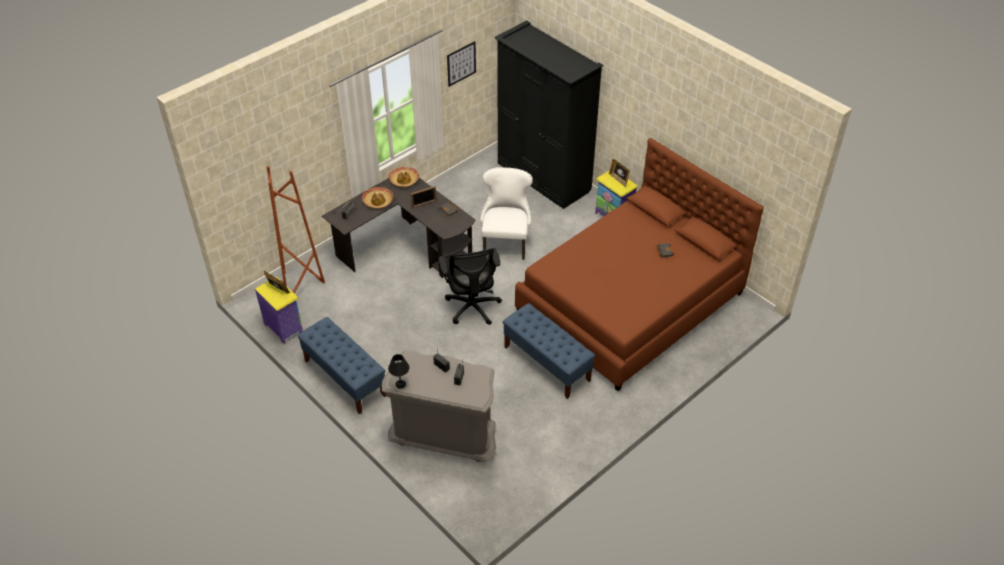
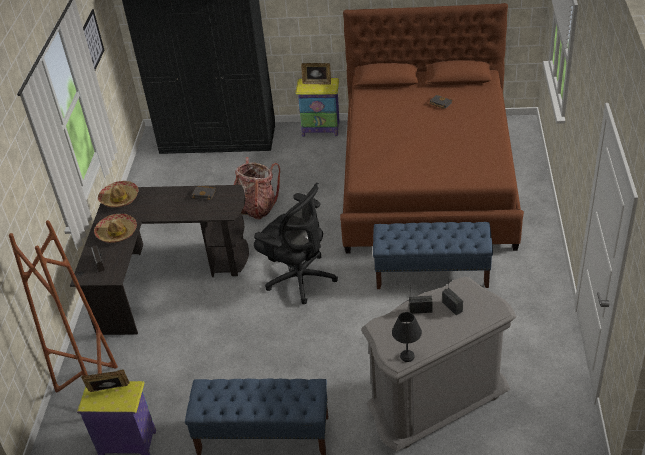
camera: 40 degrees left, 5 degrees down
picture frame [410,186,437,208] -> none
white chair [480,167,533,260] -> backpack [233,157,280,219]

